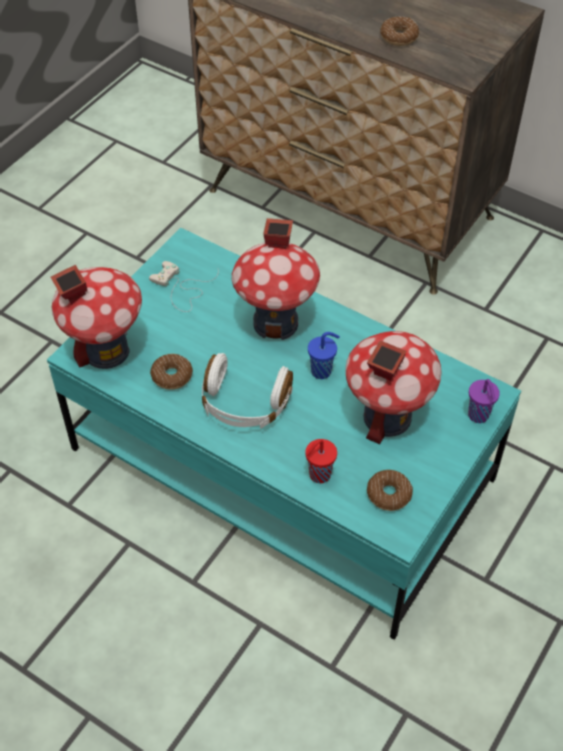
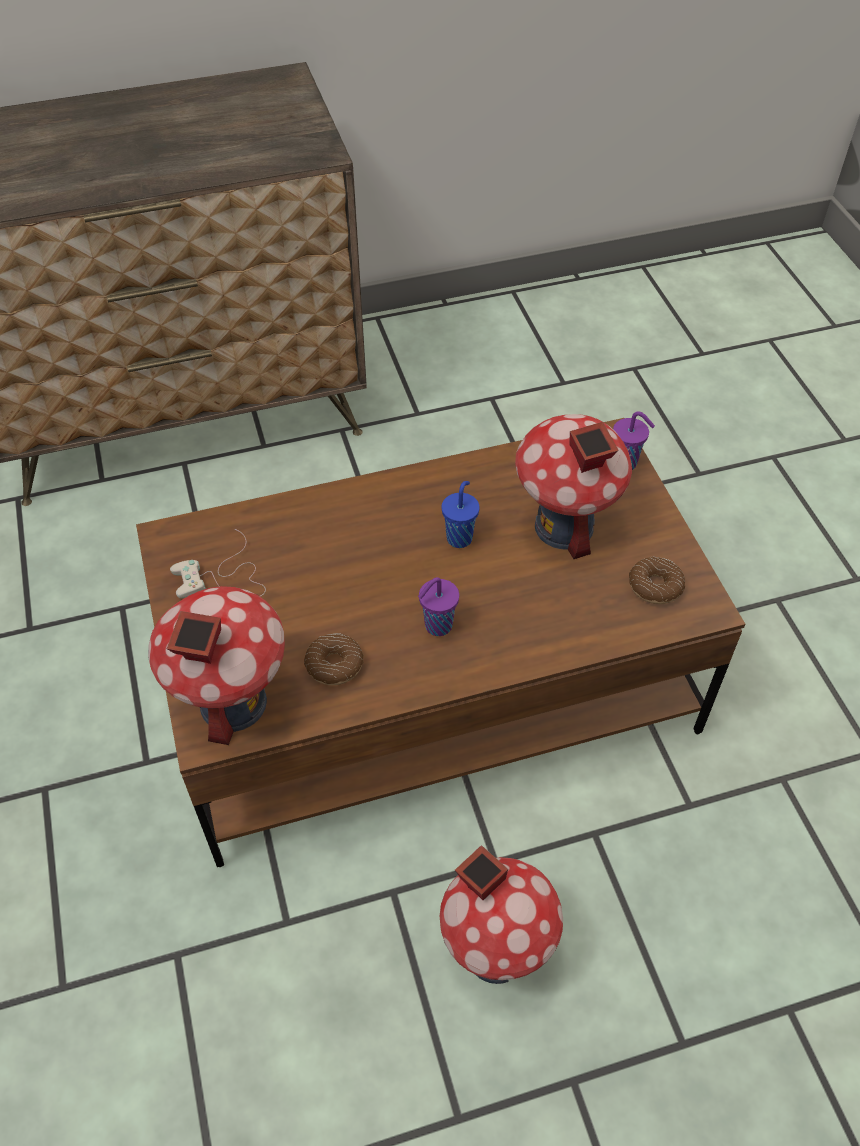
camera: 50 degrees left, 0 degrees up
turquoise coffee table [47,228,521,640] -> brown coffee table [136,418,745,867]
white headphones [202,353,293,429] -> purple cup [418,577,459,636]
toy house [232,218,320,340] -> toy house moved to [440,845,563,984]
red cup [305,439,337,483] -> none
donut [380,16,419,46] -> none

